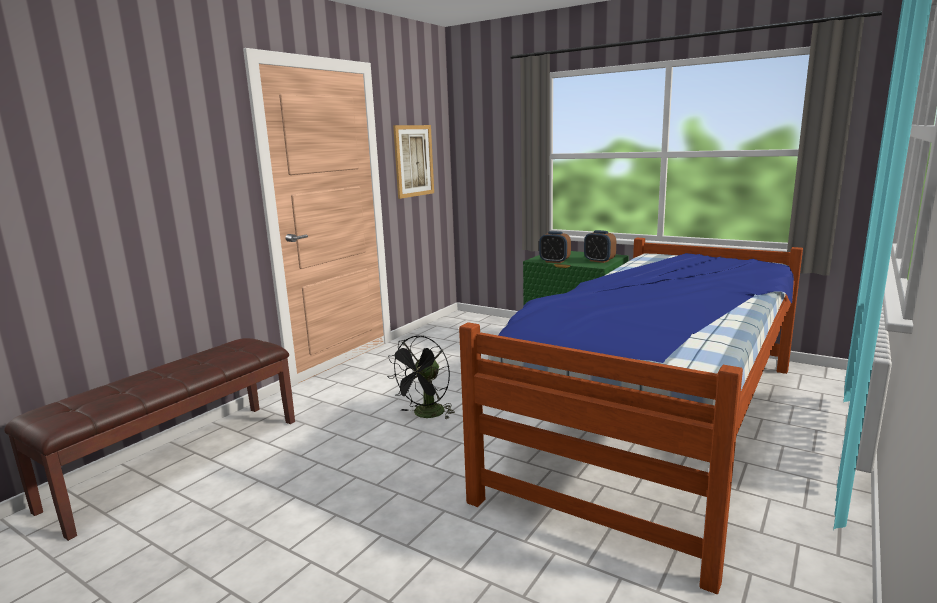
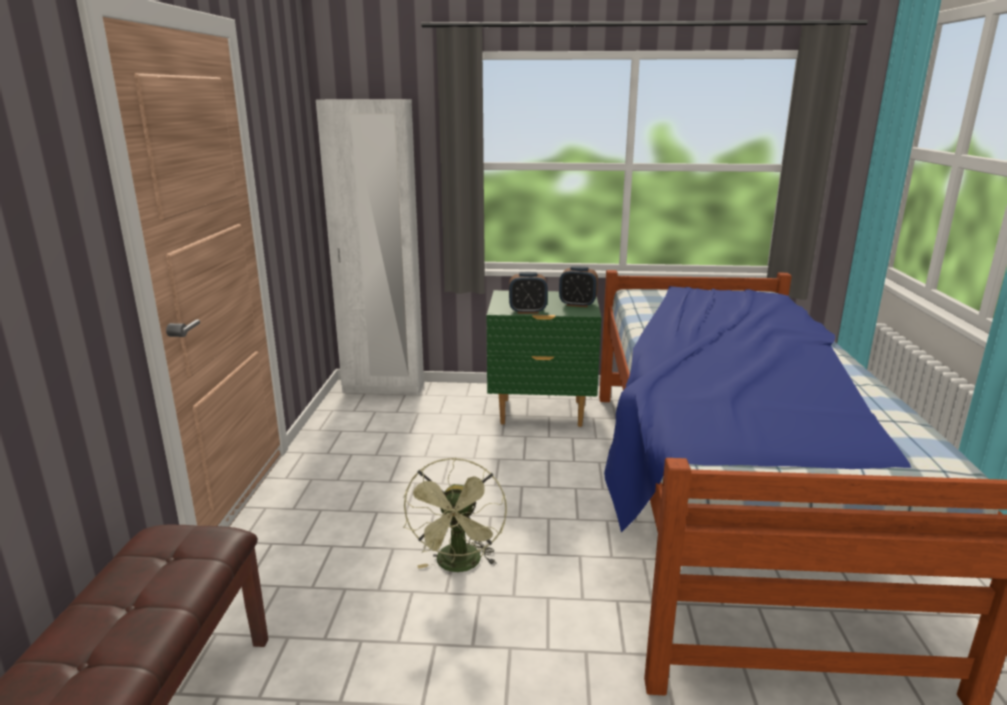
camera: 30 degrees left, 5 degrees up
black fan [387,336,455,419] -> green fan [403,457,507,572]
picture [393,125,434,199] -> none
none -> white wardrobe [316,100,424,395]

